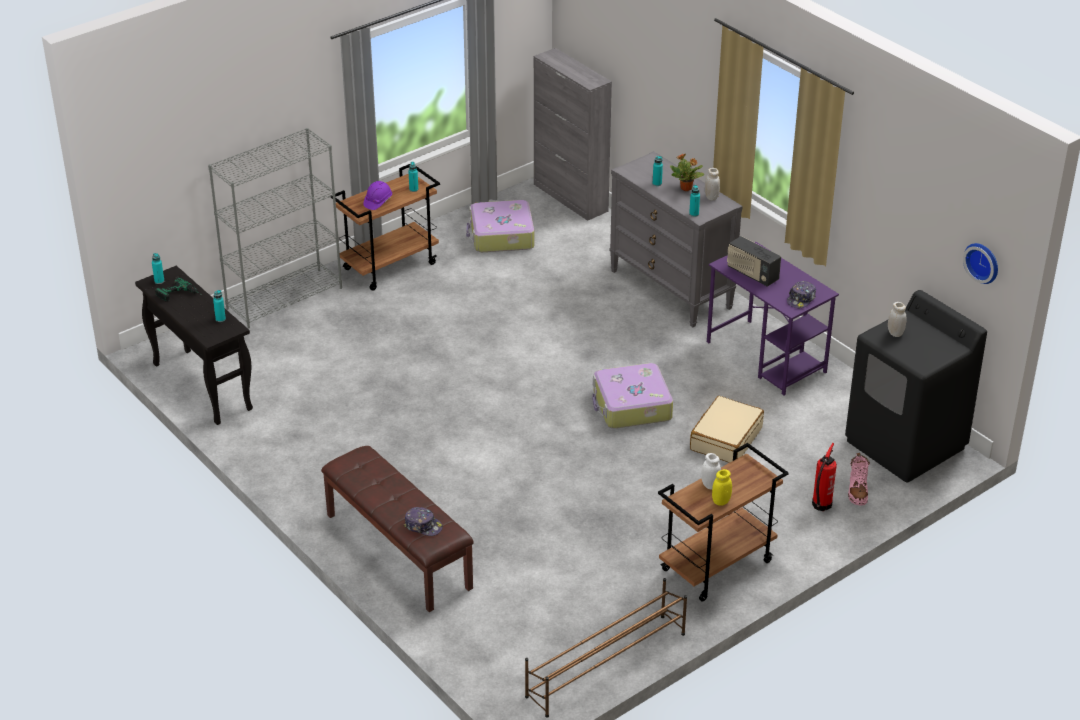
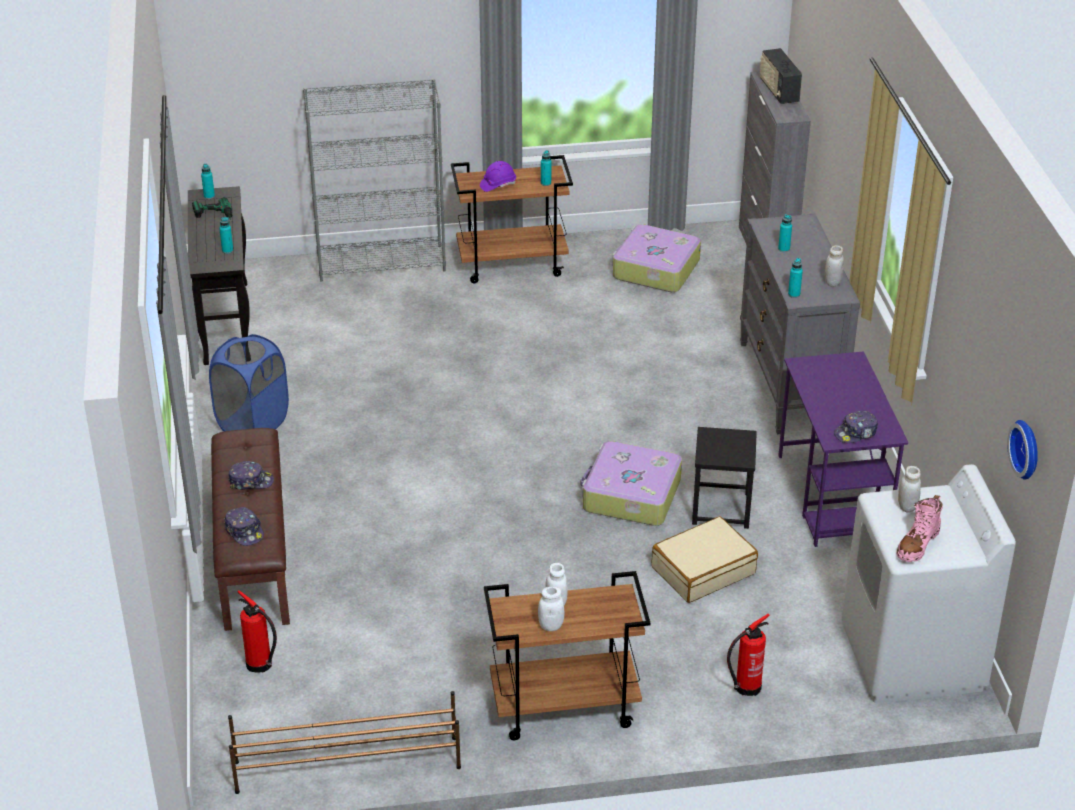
camera: 30 degrees right, 0 degrees up
potted plant [670,154,704,191] -> none
yellow jar [712,469,732,506] -> white jar [538,587,564,631]
radio [727,236,781,287] -> radio moved to [760,48,802,104]
black washing machine [845,290,987,483] -> white washing machine [842,464,1016,703]
pink boot [848,453,870,505] -> pink boot moved to [896,495,943,562]
none -> blue laundry basket [209,334,289,431]
none -> cap [229,461,274,490]
none -> fire extinguisher [237,590,277,673]
none -> black stool [692,427,757,529]

